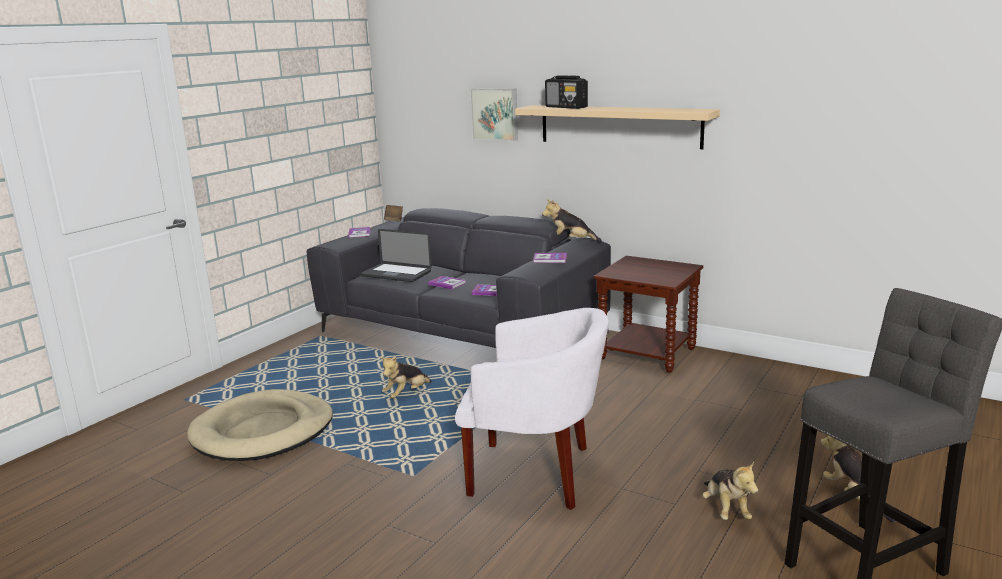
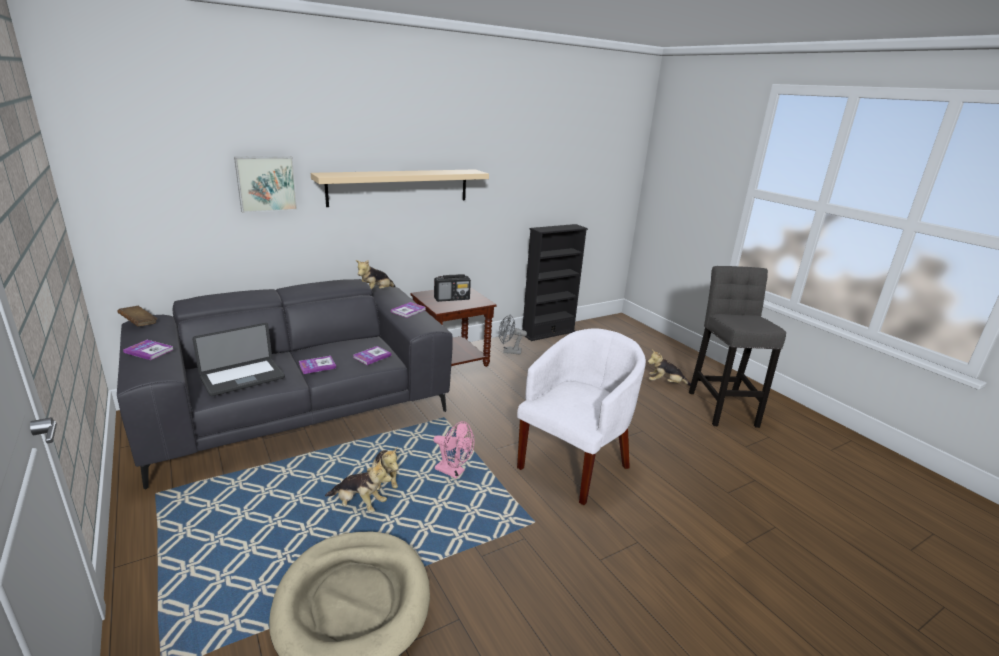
camera: 65 degrees left, 5 degrees up
radio [545,75,588,109] -> radio moved to [434,274,471,302]
plush toy [703,462,758,520] -> plush toy moved to [325,459,392,513]
none -> pink fan [433,421,474,478]
none -> grey fan [499,314,527,354]
none -> black bookcase [522,224,588,341]

